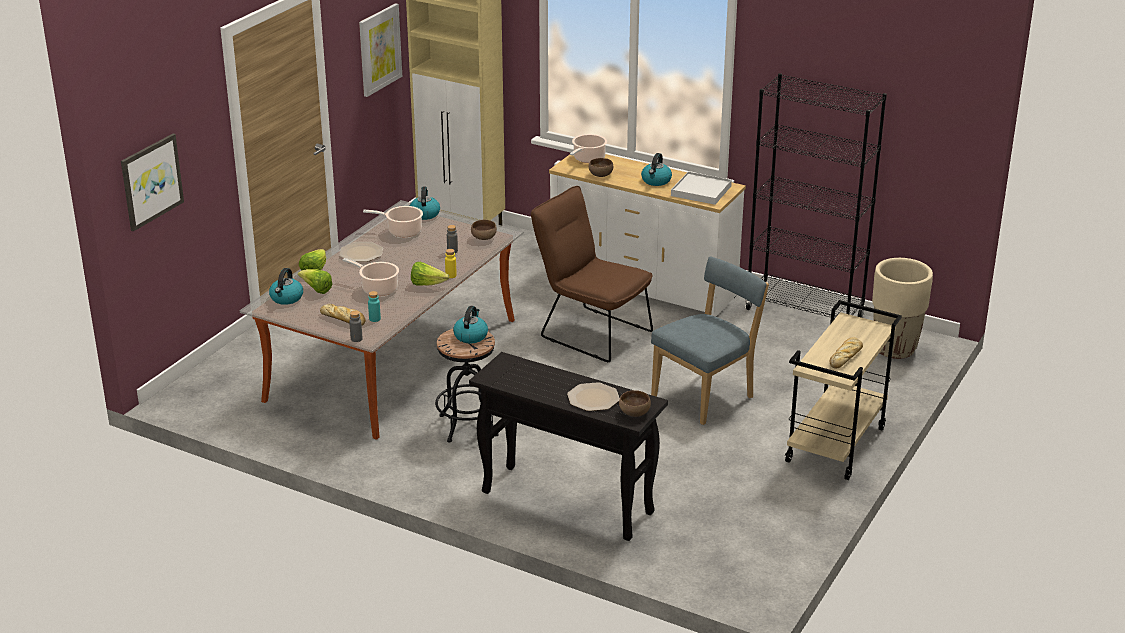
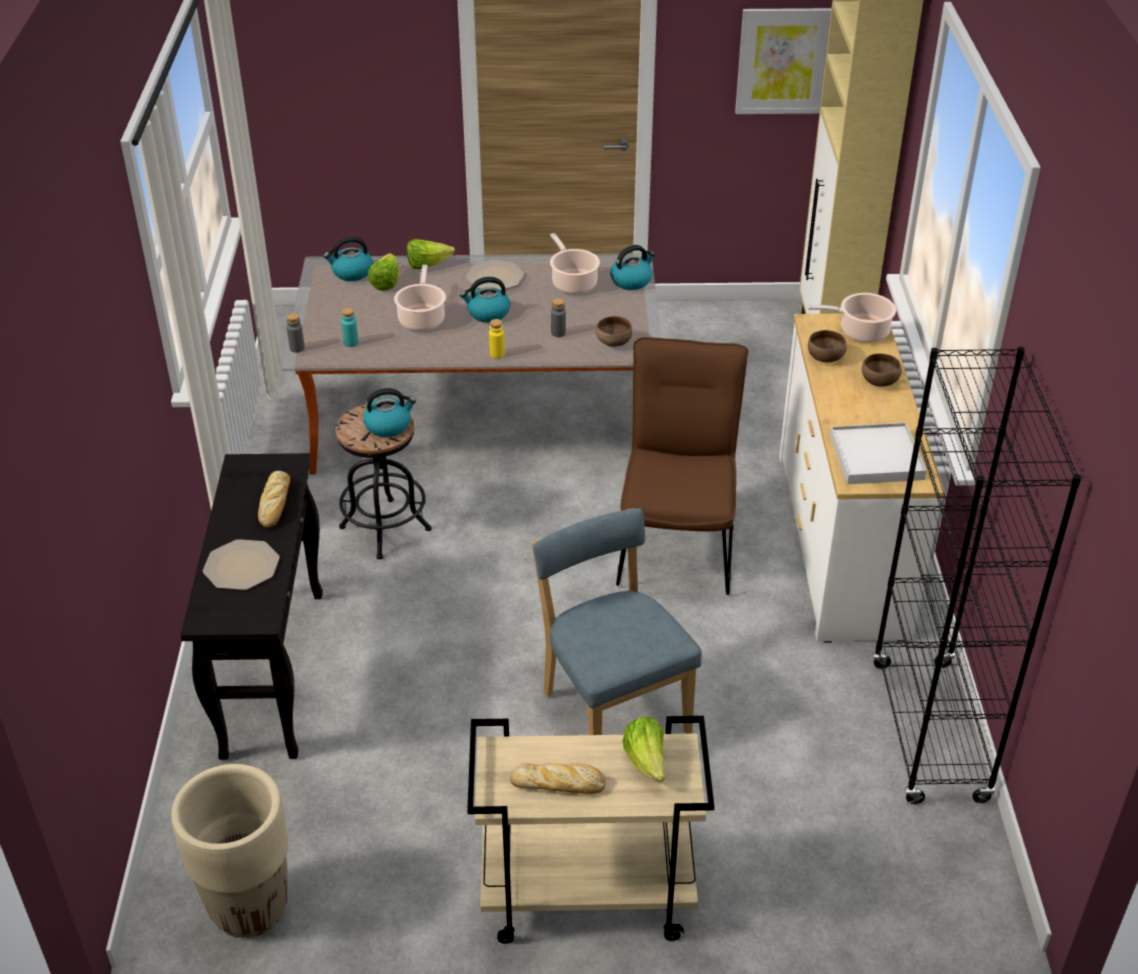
camera: 60 degrees right, 10 degrees up
picture [121,134,184,231] -> none
bread [320,304,366,326] -> bread moved to [258,471,291,528]
lettuce [411,261,449,286] -> lettuce moved to [623,717,665,782]
brown bowl [619,390,651,417] -> brown bowl moved to [862,353,902,387]
kettle [641,153,672,186] -> kettle moved to [460,277,510,322]
blue chair [651,257,769,425] -> blue chair turned 135 degrees counterclockwise [532,508,702,735]
beige planter [872,258,933,359] -> beige planter moved to [171,764,288,938]

